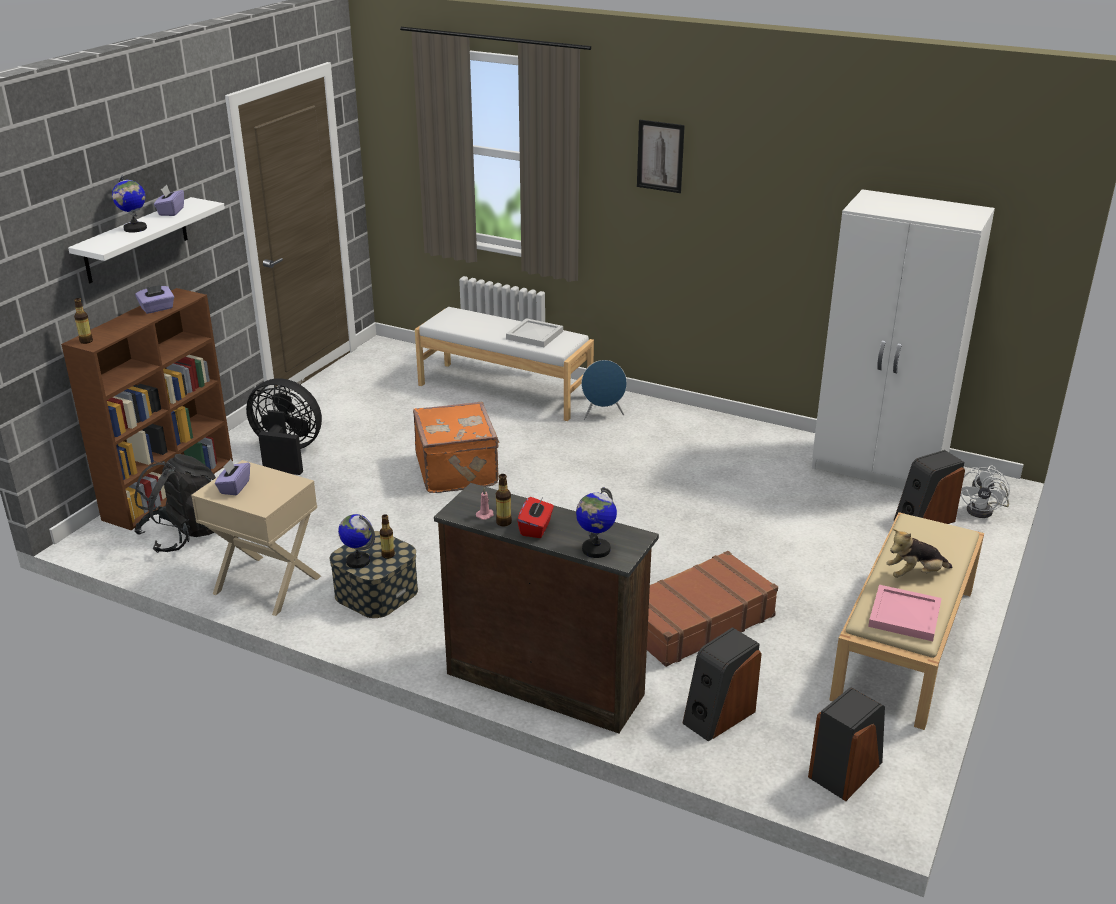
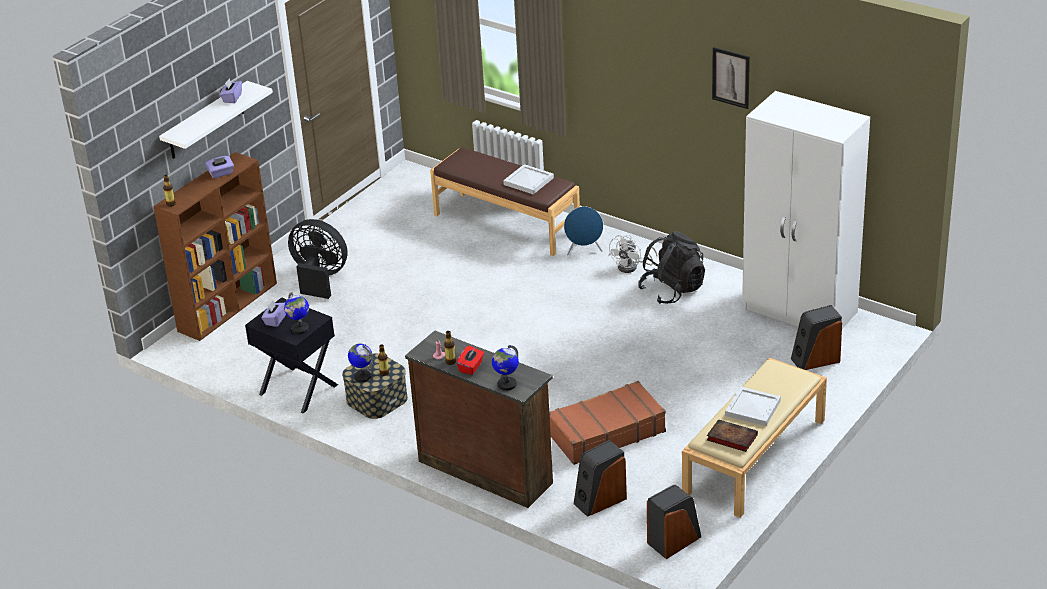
camera: 10 degrees right, 5 degrees up
globe [112,175,147,232] -> globe moved to [284,292,309,334]
black backpack [134,454,216,553] -> black backpack moved to [638,231,705,304]
beige nightstand [191,460,321,616] -> black nightstand [245,298,338,413]
orange suitcase [413,402,500,493] -> none
white bench [415,307,594,421] -> brown bench [430,147,580,256]
picture [637,120,685,193] -> picture moved to [712,47,750,109]
pink tray [868,585,942,641] -> book [707,419,758,452]
plush toy [886,529,952,578] -> white tray [725,386,781,426]
white fan [960,466,1010,518] -> white fan moved to [608,234,657,273]

